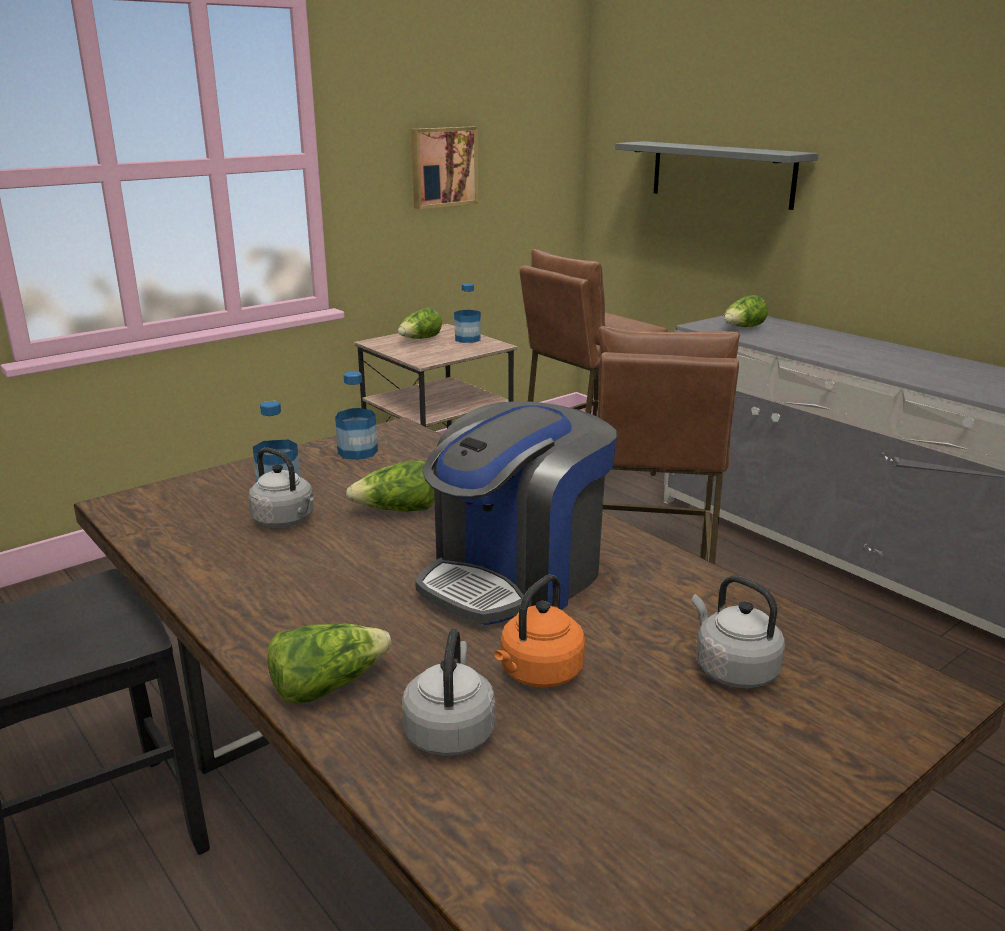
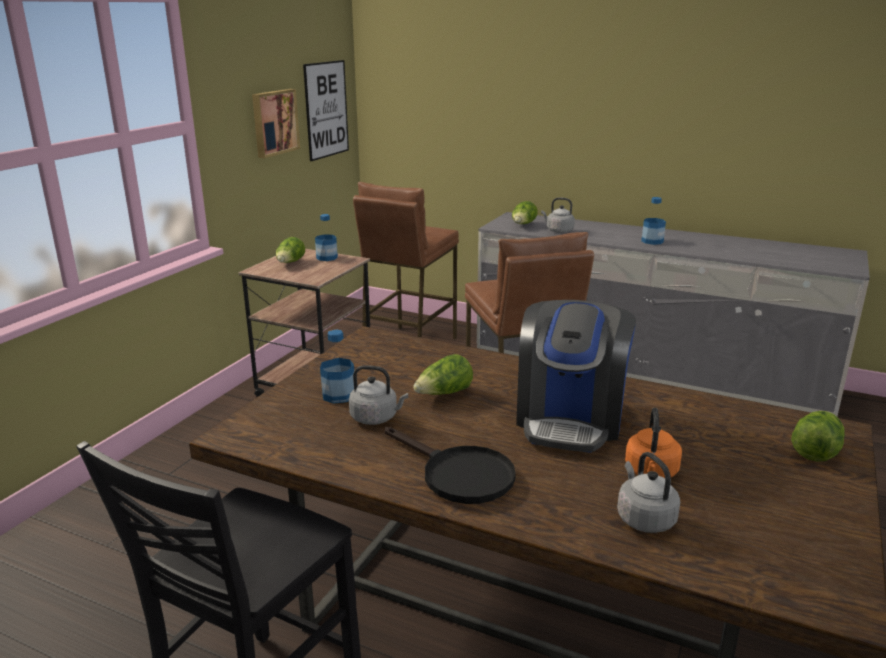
camera: 25 degrees left, 0 degrees up
lettuce [267,624,392,704] -> lettuce moved to [791,411,845,462]
bottle [335,371,378,460] -> bottle moved to [641,197,666,245]
grey shelf [615,141,819,210] -> none
grey kettle [692,576,785,688] -> grey kettle moved to [541,198,575,233]
none -> picture [303,60,349,161]
none -> black frying pan [385,427,516,504]

